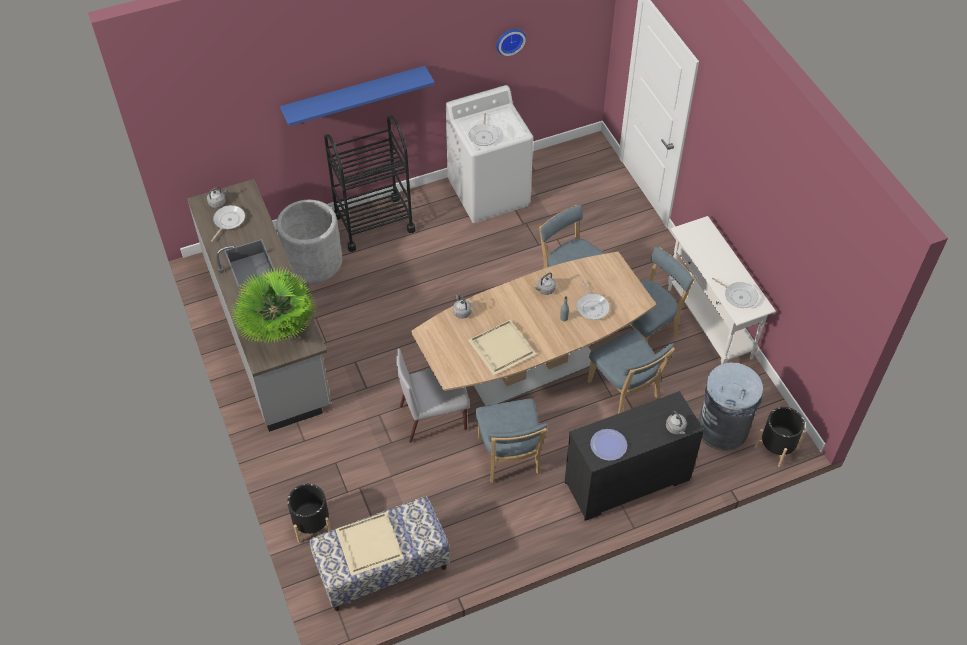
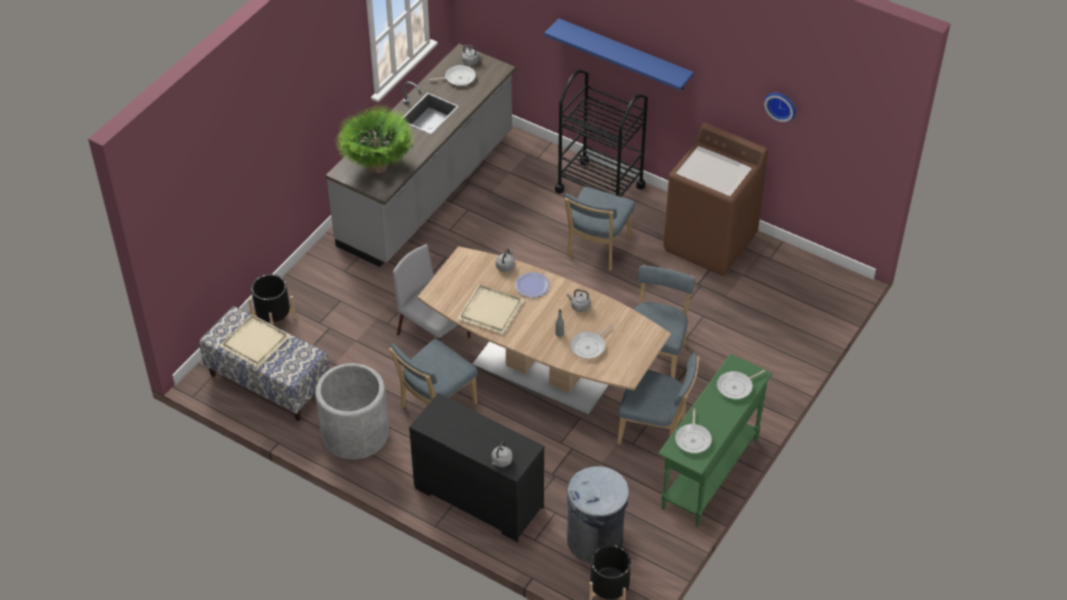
camera: 55 degrees right, 5 degrees down
grey planter [276,200,342,283] -> grey planter moved to [315,363,389,460]
white washing machine [446,85,533,223] -> brown washing machine [663,123,768,276]
frying pan [469,113,499,146] -> frying pan moved to [717,370,766,399]
blue chair [588,329,675,414] -> blue chair moved to [564,187,635,270]
plate [590,429,627,461] -> plate moved to [515,272,550,298]
white console table [668,216,776,364] -> green console table [658,354,773,527]

